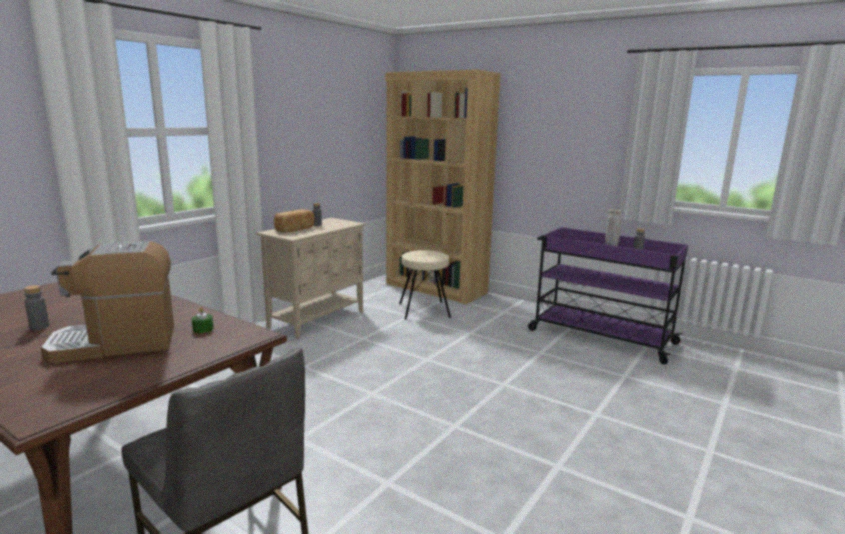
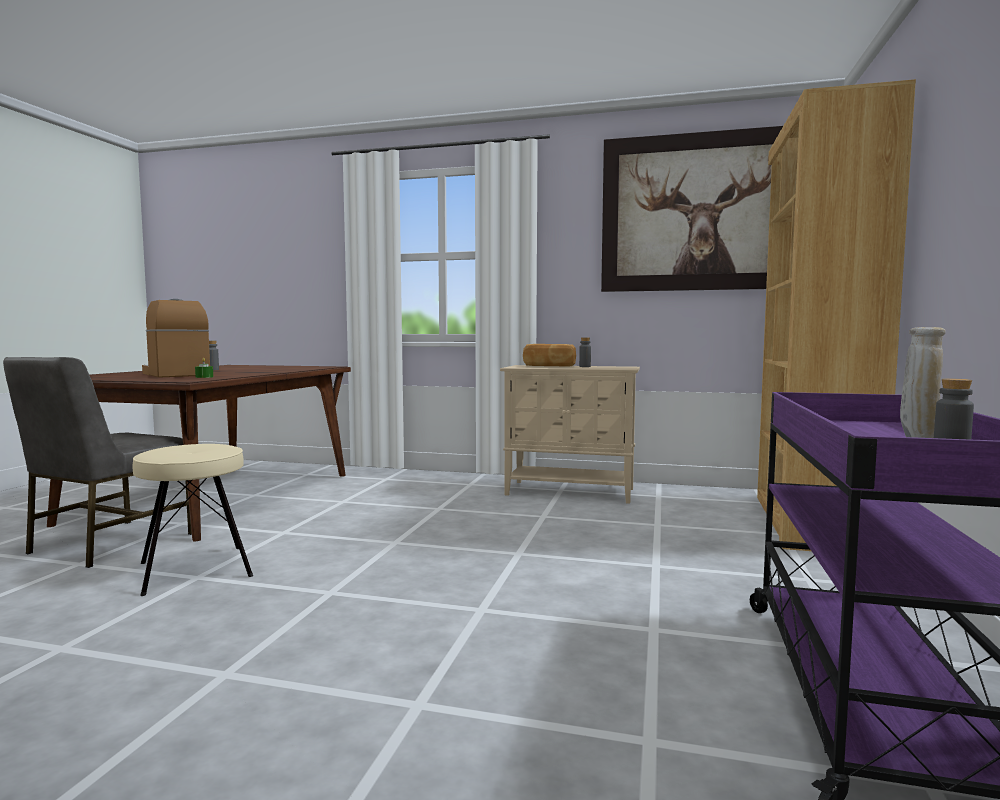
camera: 70 degrees right, 10 degrees down
beige stool [399,250,451,320] -> beige stool moved to [132,444,253,596]
none -> picture [601,126,783,292]

